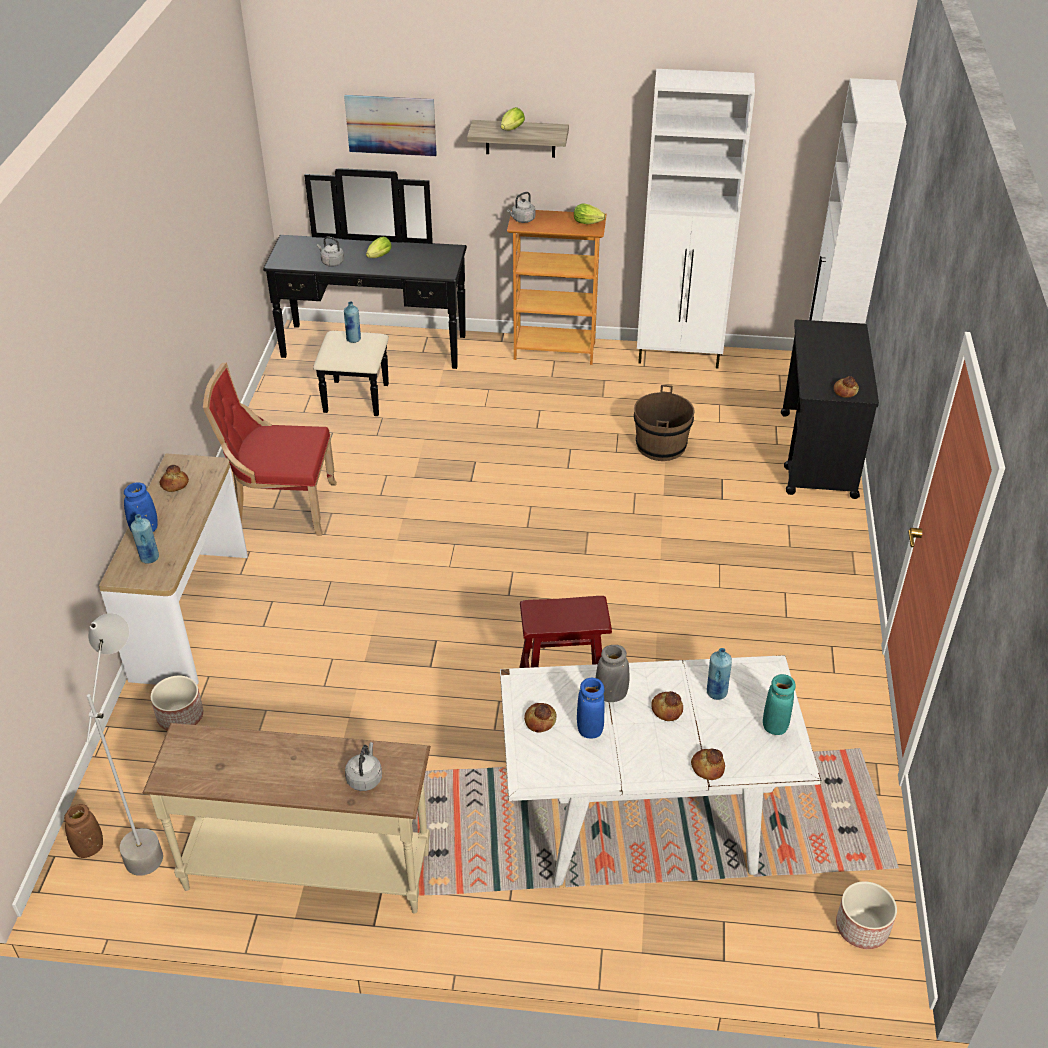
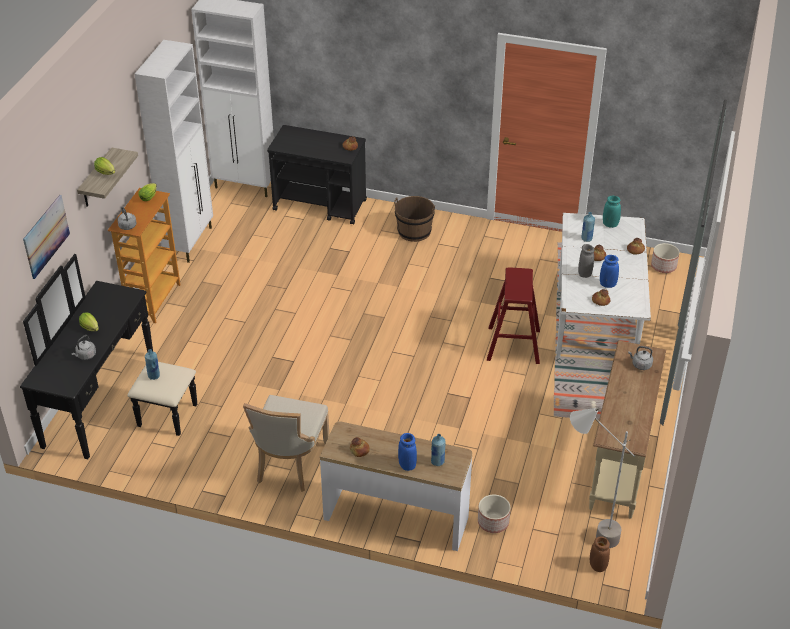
camera: 80 degrees left, 0 degrees up
red chair [203,363,337,536] -> beige chair [243,395,329,492]
brown bucket [634,385,695,461] -> brown bucket moved to [394,196,435,242]

